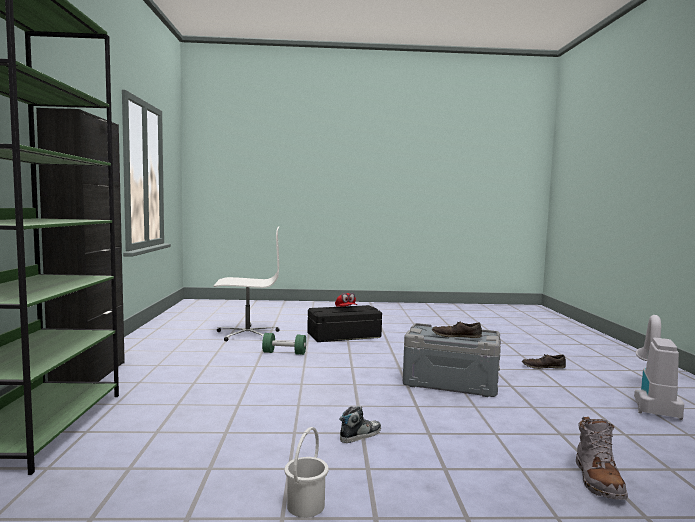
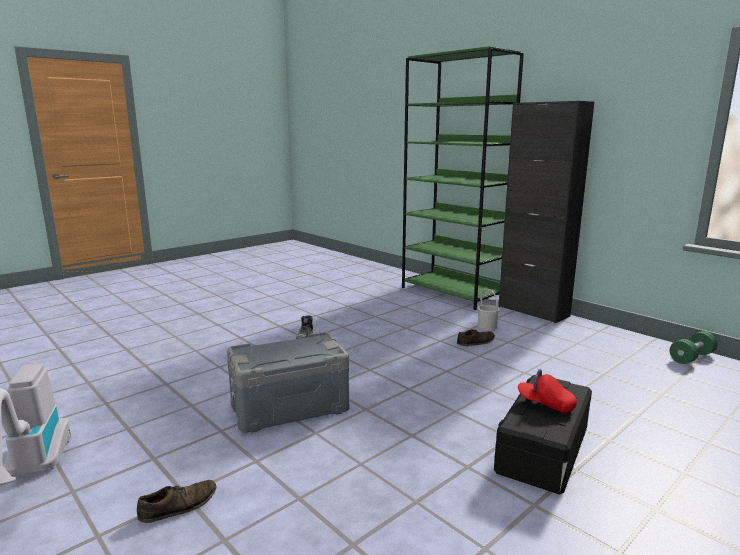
camera: 140 degrees right, 10 degrees up
white office chair [214,226,279,341] -> none
green dumbbell [262,333,306,355] -> green dumbbell moved to [670,331,717,364]
white bucket [284,427,329,518] -> white bucket moved to [477,289,500,331]
brown shoe [432,321,482,338] -> brown shoe moved to [457,329,495,346]
grey boot [576,416,628,500] -> none

